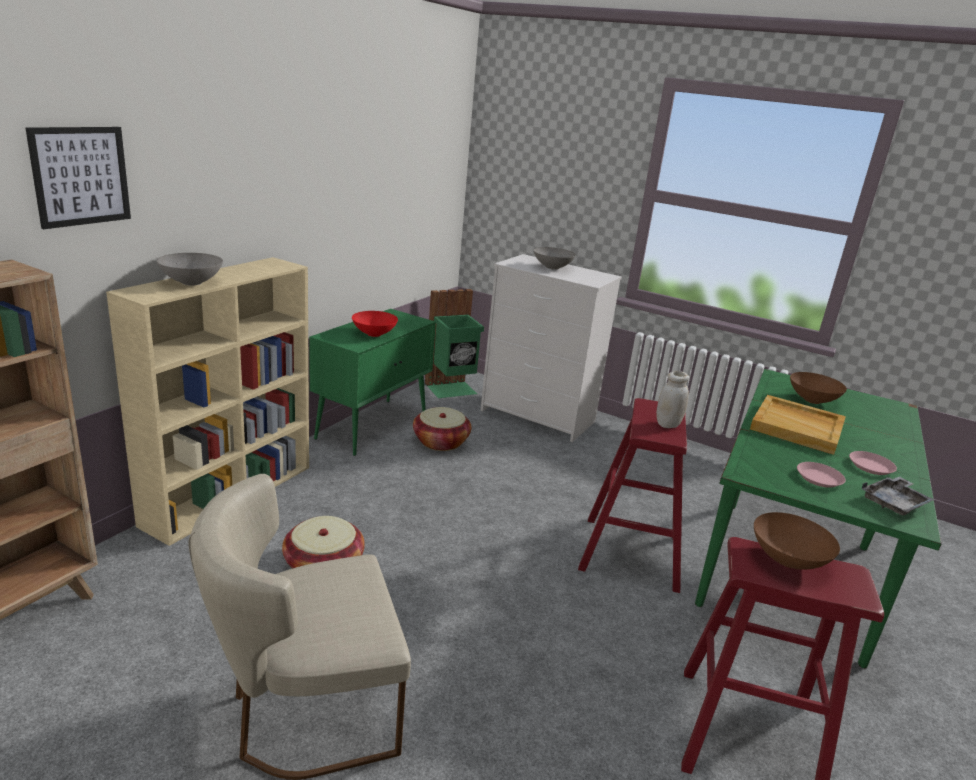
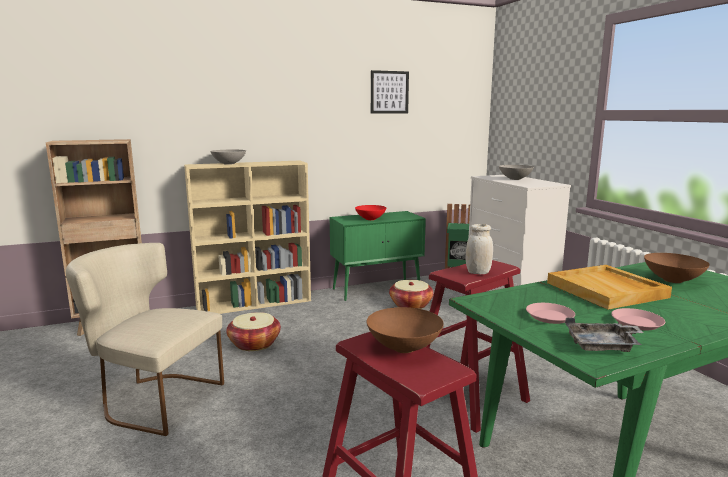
camera: 40 degrees right, 10 degrees down
picture [26,127,131,229] -> picture moved to [371,70,409,114]

